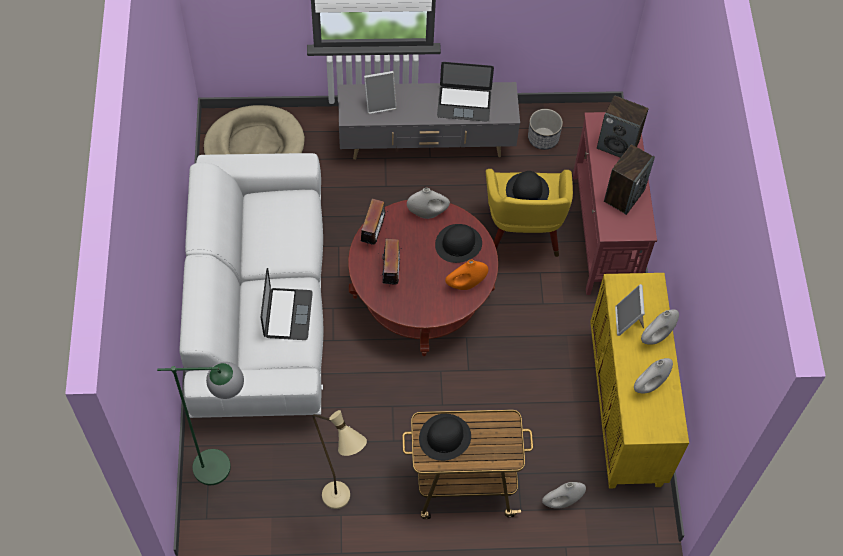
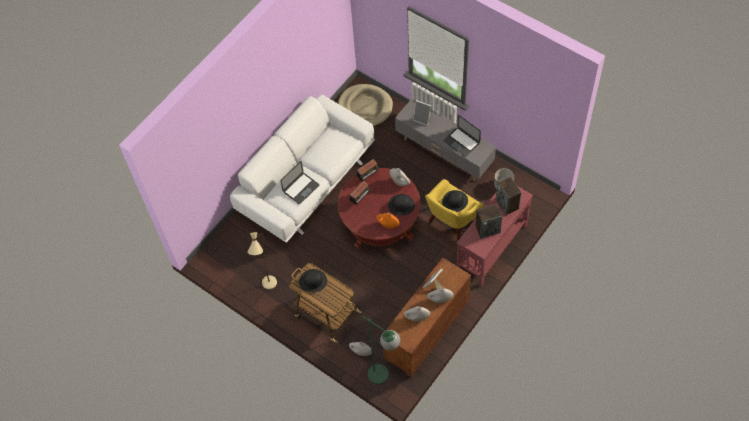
camera: 45 degrees right, 0 degrees up
green floor lamp [157,362,244,485] -> green floor lamp moved to [362,315,400,384]
yellow cabinet [590,273,689,488] -> brown cabinet [383,257,471,377]

